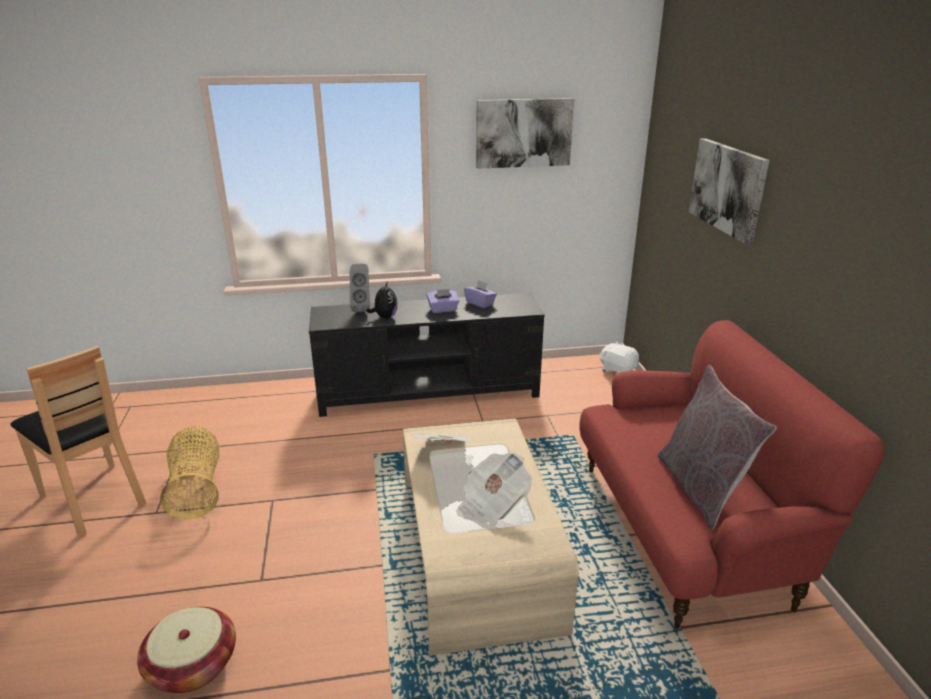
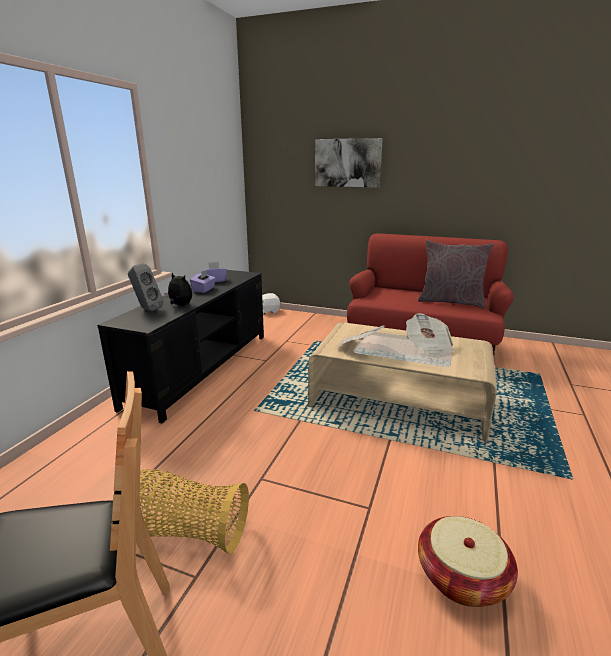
camera: 60 degrees left, 5 degrees down
picture [476,98,574,169] -> none

